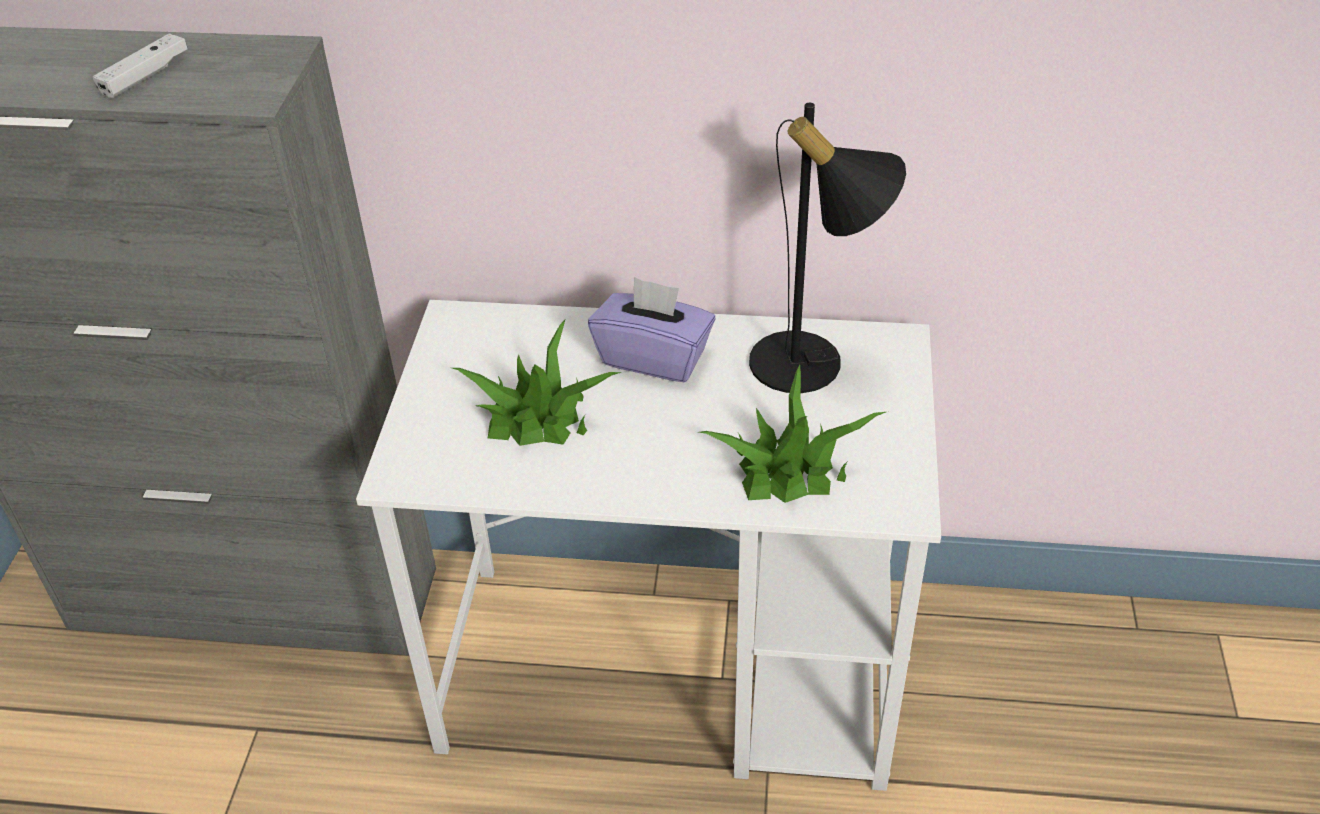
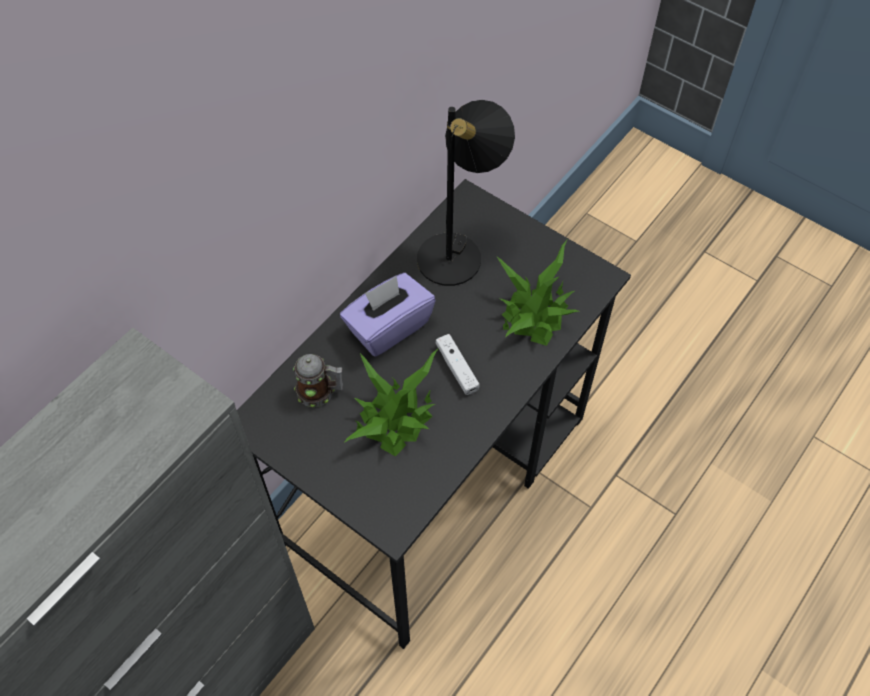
camera: 60 degrees left, 15 degrees up
white game controller [93,33,188,98] -> white game controller moved to [436,334,480,395]
white desk [356,300,941,791] -> black desk [237,179,631,649]
none -> mug [293,354,343,407]

